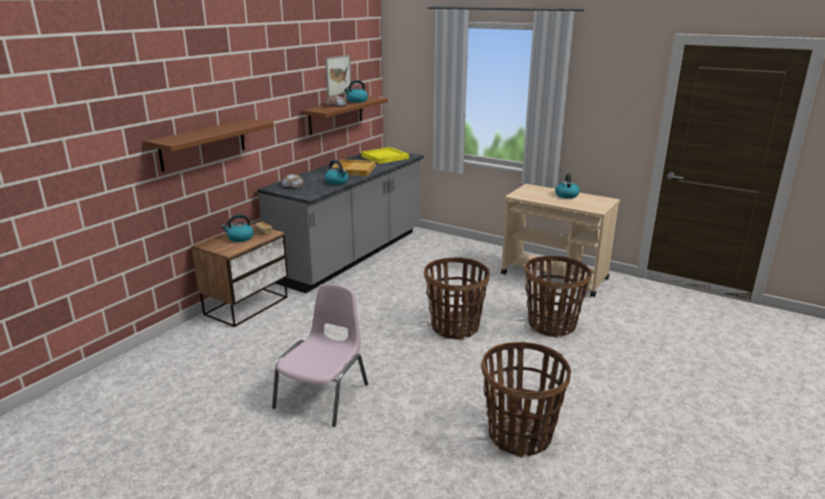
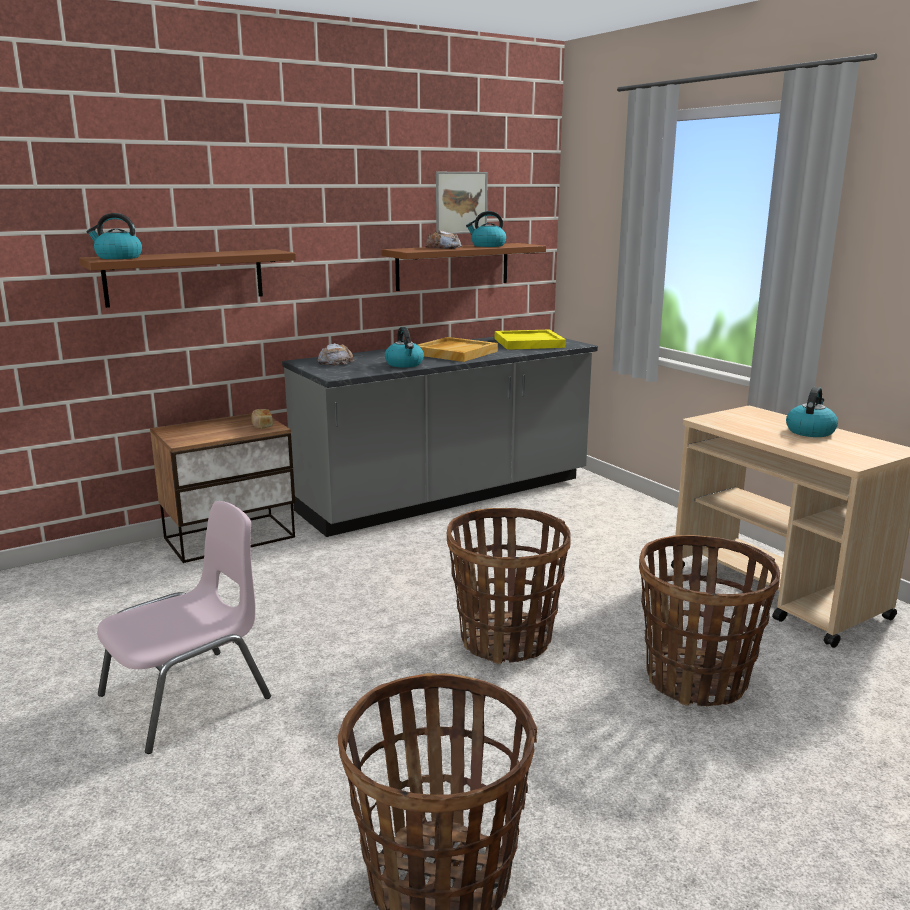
camera: 25 degrees right, 5 degrees down
kettle [222,214,254,242] -> kettle moved to [87,213,142,259]

